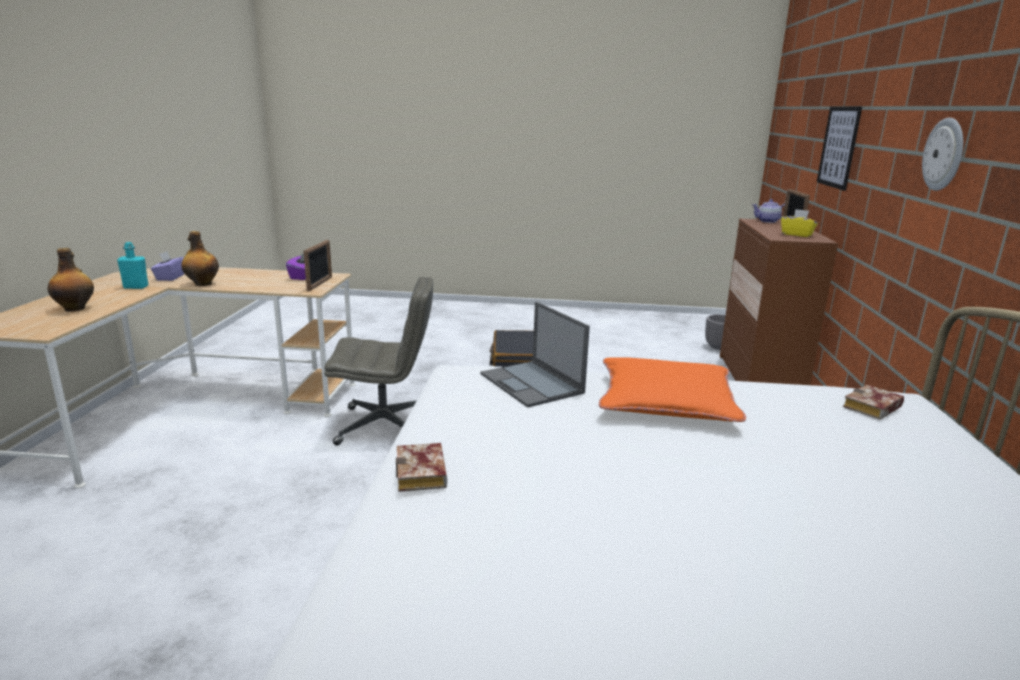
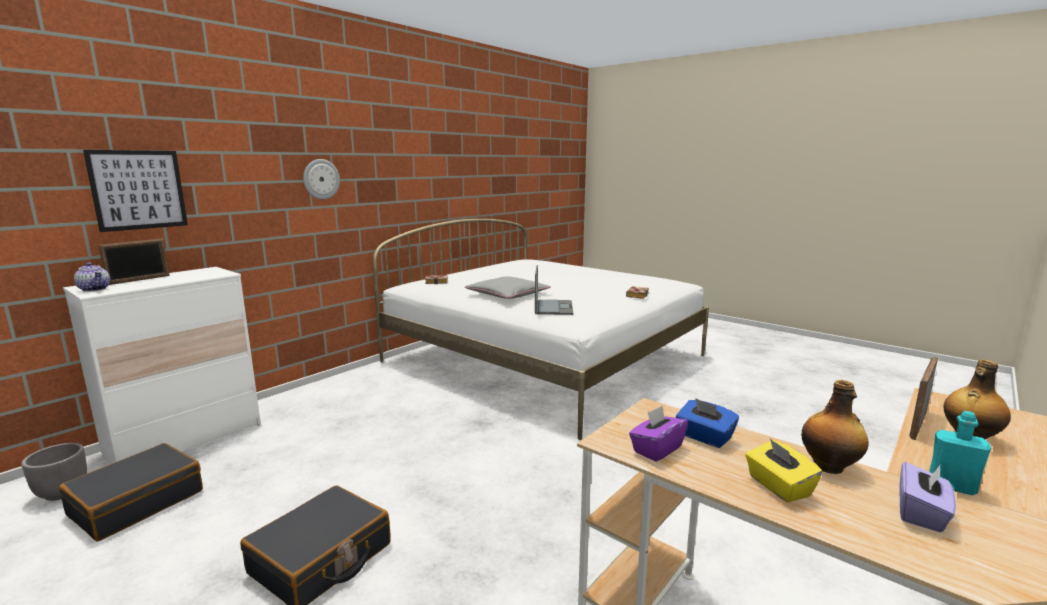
camera: 145 degrees left, 5 degrees down
picture frame [304,240,332,292] -> picture frame moved to [910,357,938,440]
grey office chair [324,276,433,446] -> none
orange pillow [599,357,746,422] -> grey pillow [465,276,551,299]
brown dresser [720,219,838,385] -> white dresser [63,267,261,464]
yellow tissue box [781,209,818,237] -> yellow tissue box moved to [745,439,822,502]
none -> black suitcase [59,443,203,541]
none -> blue tissue box [676,398,739,448]

